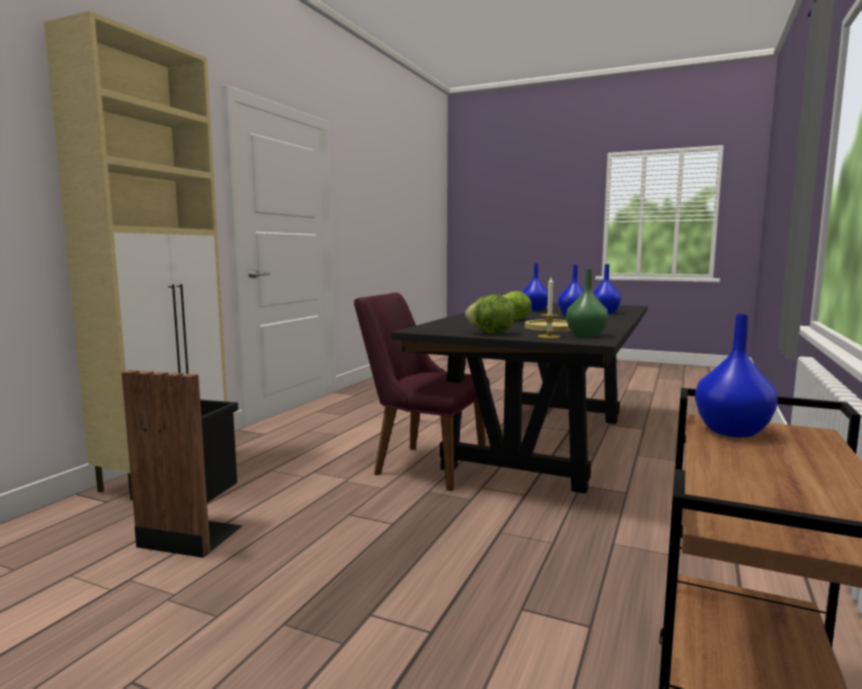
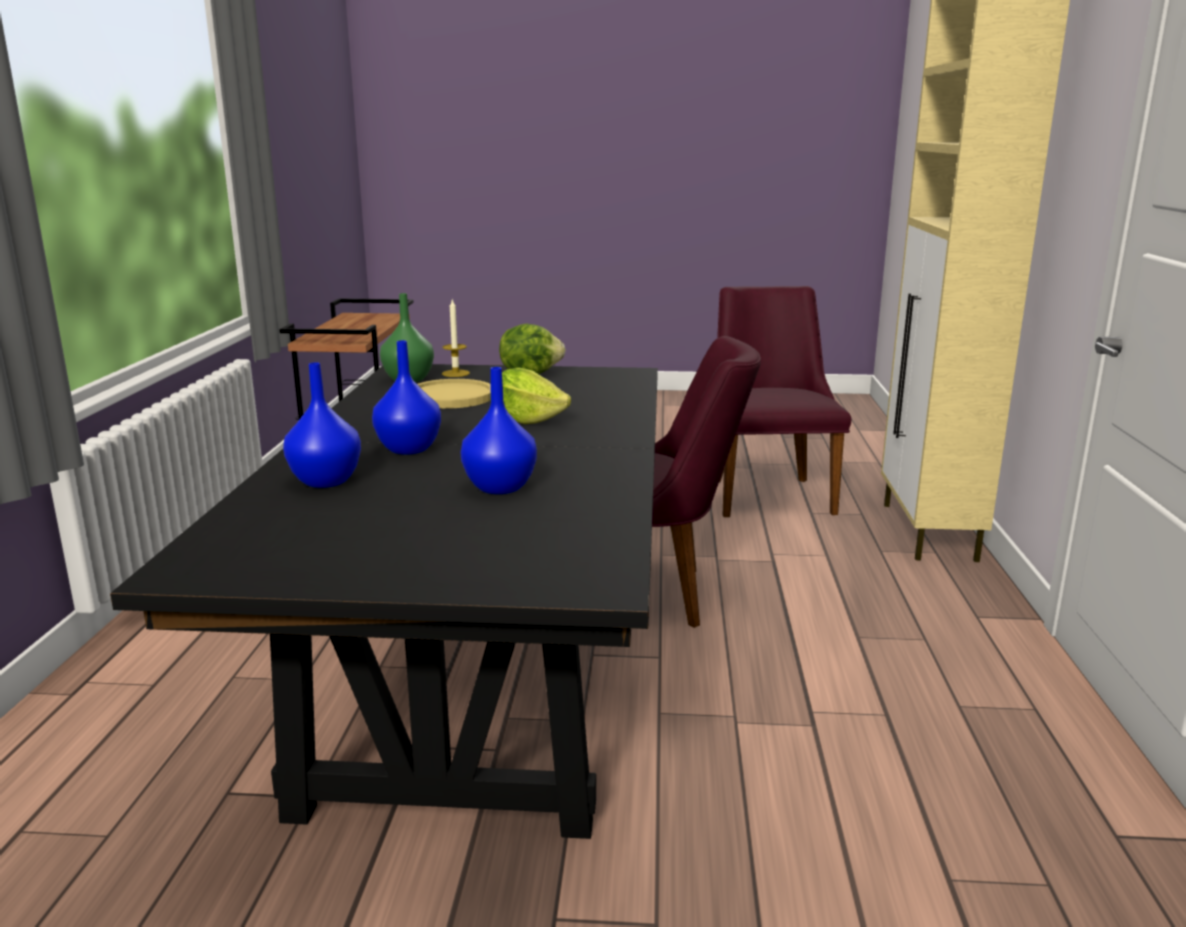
camera: 160 degrees right, 10 degrees up
black trash can [122,370,242,558] -> purple chair [717,286,851,517]
blue vase [695,314,778,438] -> none

